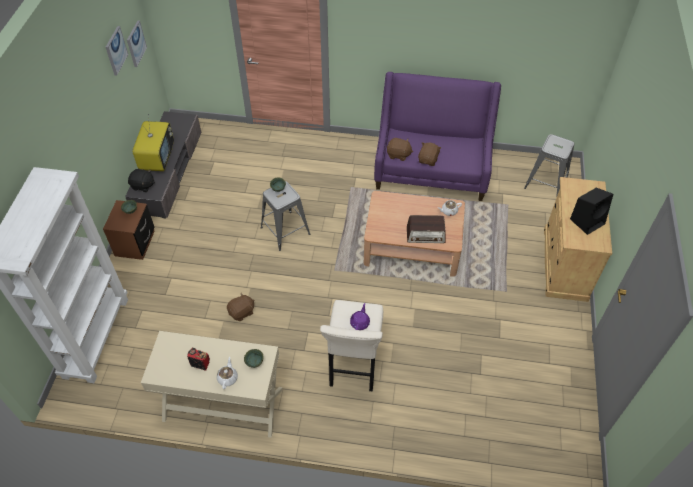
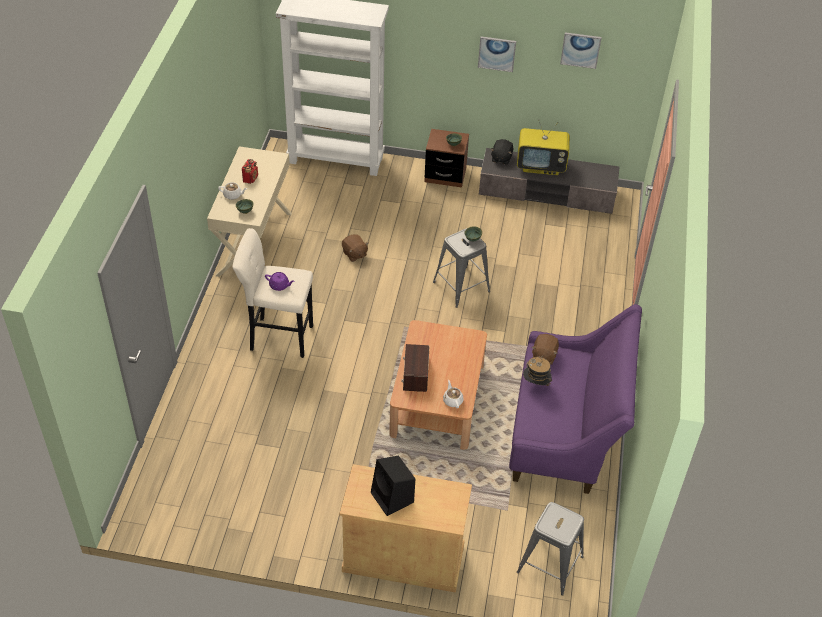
camera: 90 degrees right, 5 degrees down
picture [127,20,147,67] -> picture moved to [478,36,516,72]
brown plush toy [418,142,441,166] -> hat [523,356,552,386]

